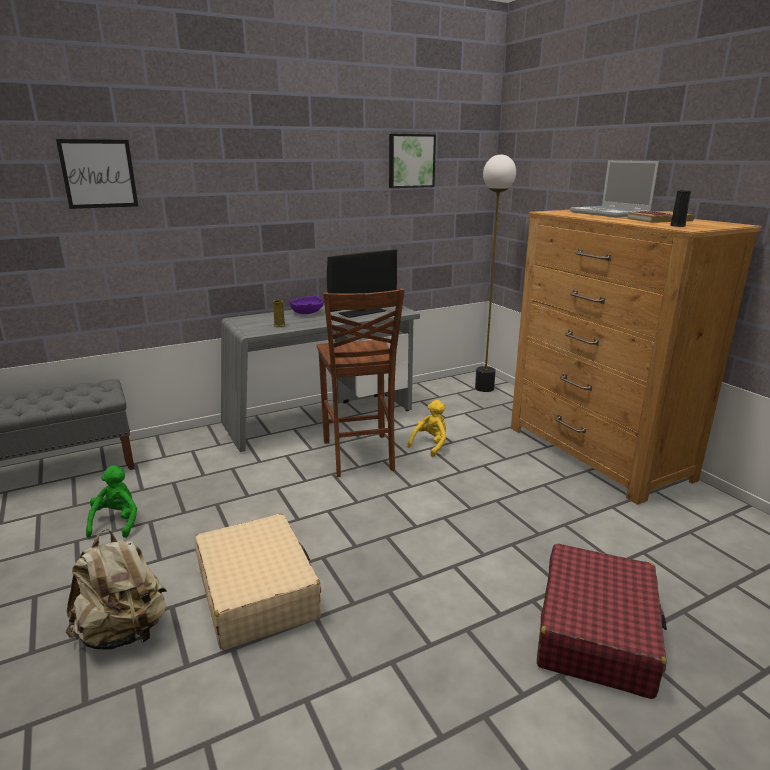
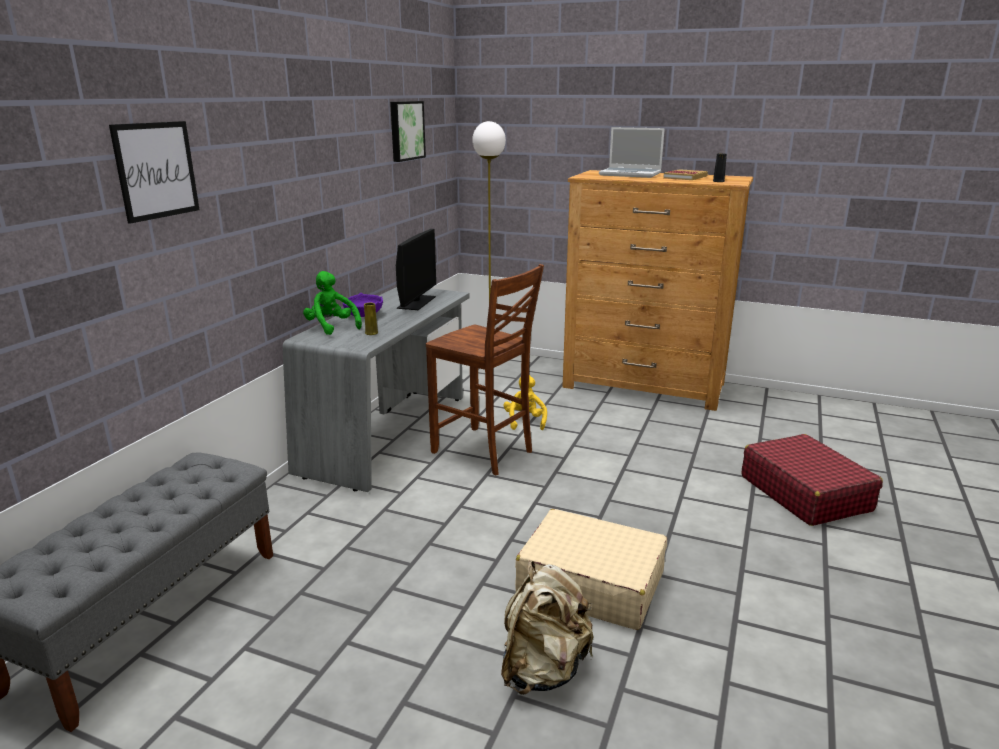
camera: 40 degrees left, 0 degrees up
green plush toy [86,465,137,538] -> green plush toy moved to [303,271,362,335]

